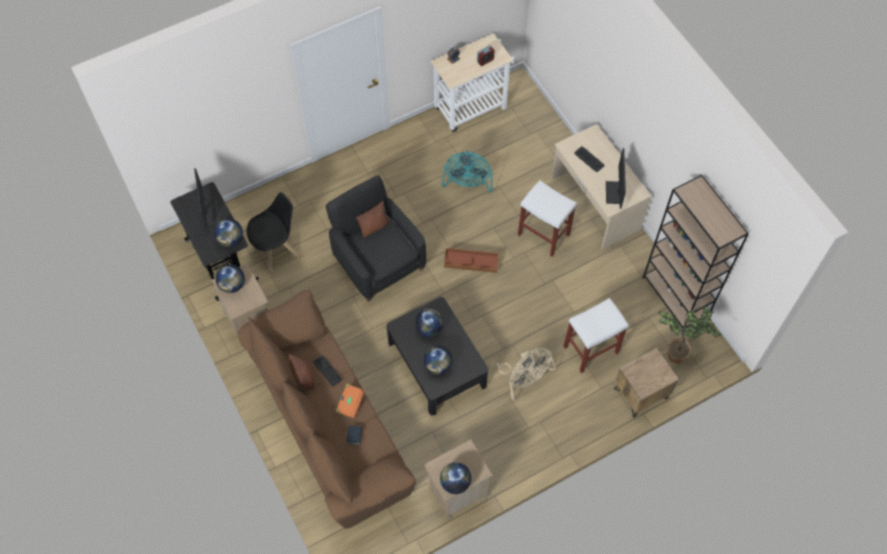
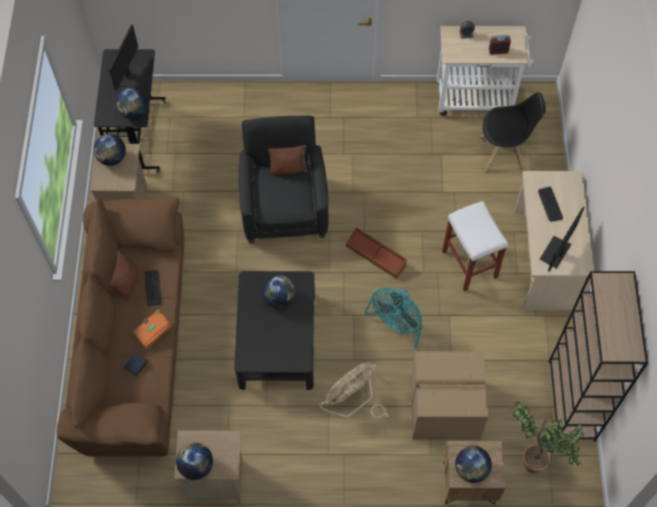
camera: 30 degrees right, 0 degrees up
black chair [247,192,301,274] -> black chair moved to [479,92,546,173]
globe [423,346,452,375] -> globe moved to [455,446,492,483]
turquoise fan [441,151,493,193] -> turquoise fan moved to [365,287,424,348]
beige fan [496,348,556,400] -> beige fan turned 150 degrees clockwise [319,362,389,418]
white stool [564,298,629,373] -> cardboard box [411,352,488,440]

